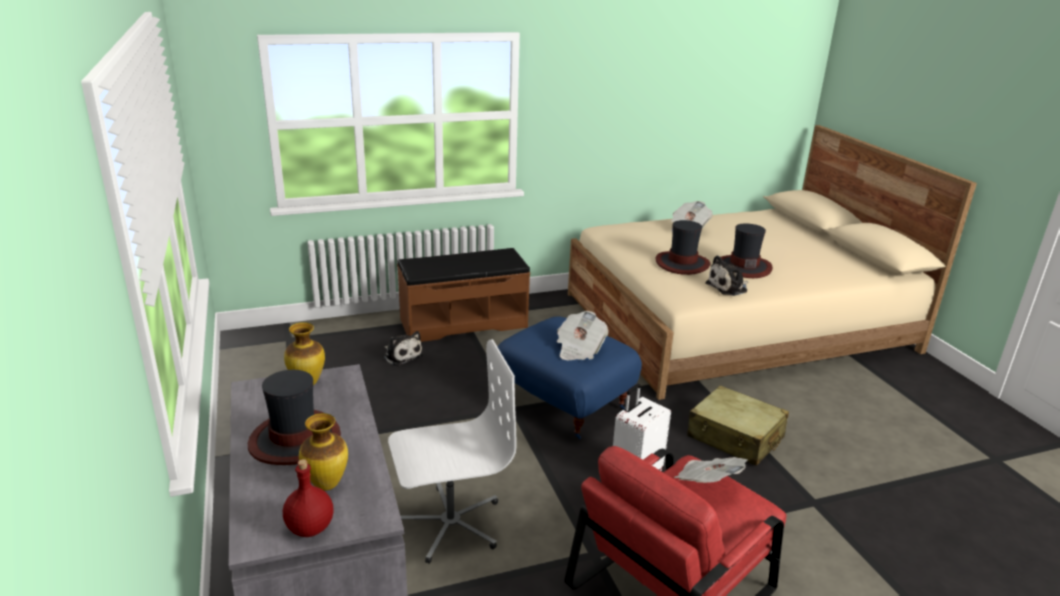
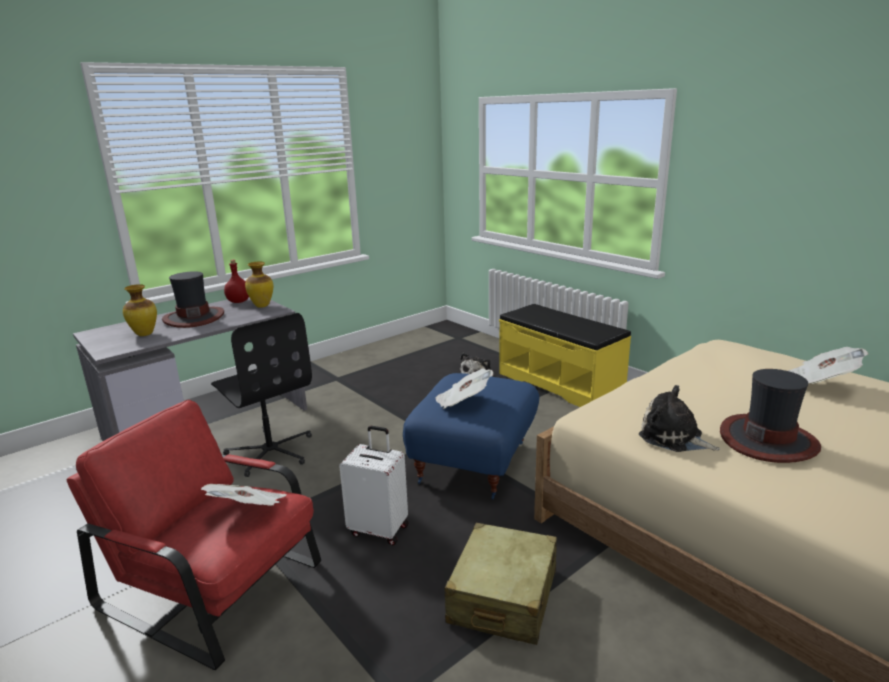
camera: 70 degrees right, 5 degrees down
red bottle [283,459,334,537] -> red bottle moved to [224,260,249,303]
white office chair [388,339,516,564] -> black office chair [211,313,312,477]
brown bench [397,248,530,342] -> yellow bench [499,304,631,407]
hat [655,220,710,275] -> none

